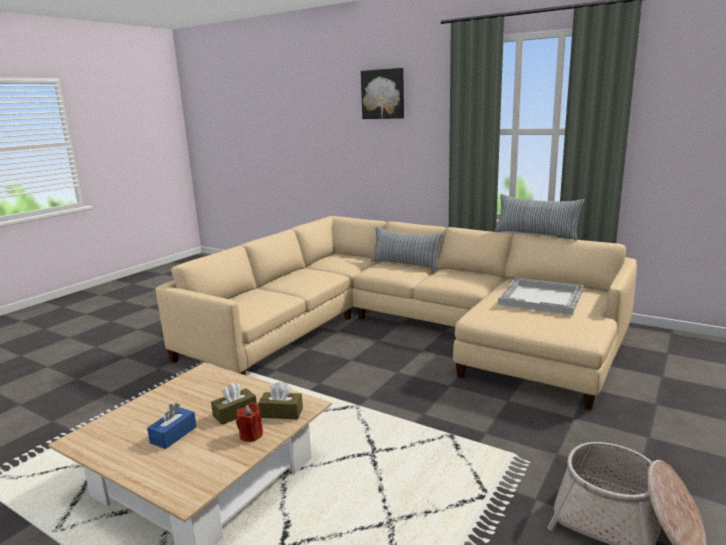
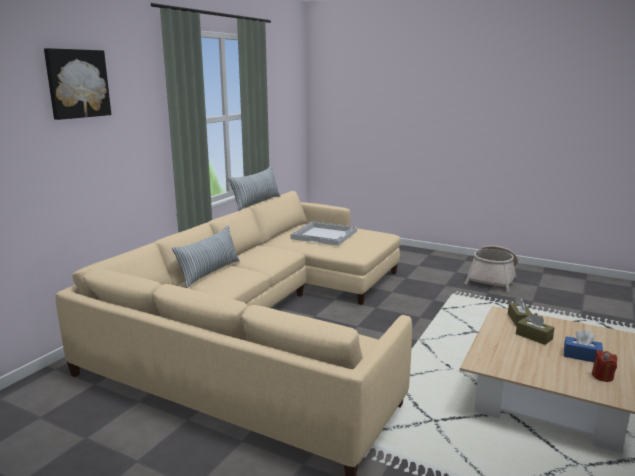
camera: 95 degrees left, 0 degrees up
red candle [236,402,263,442] -> red candle moved to [592,350,617,382]

